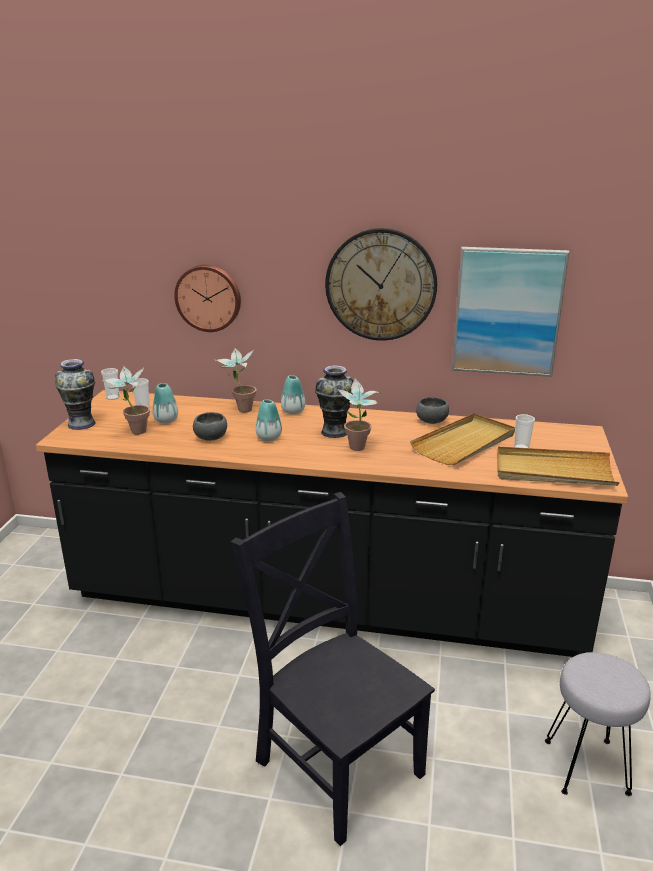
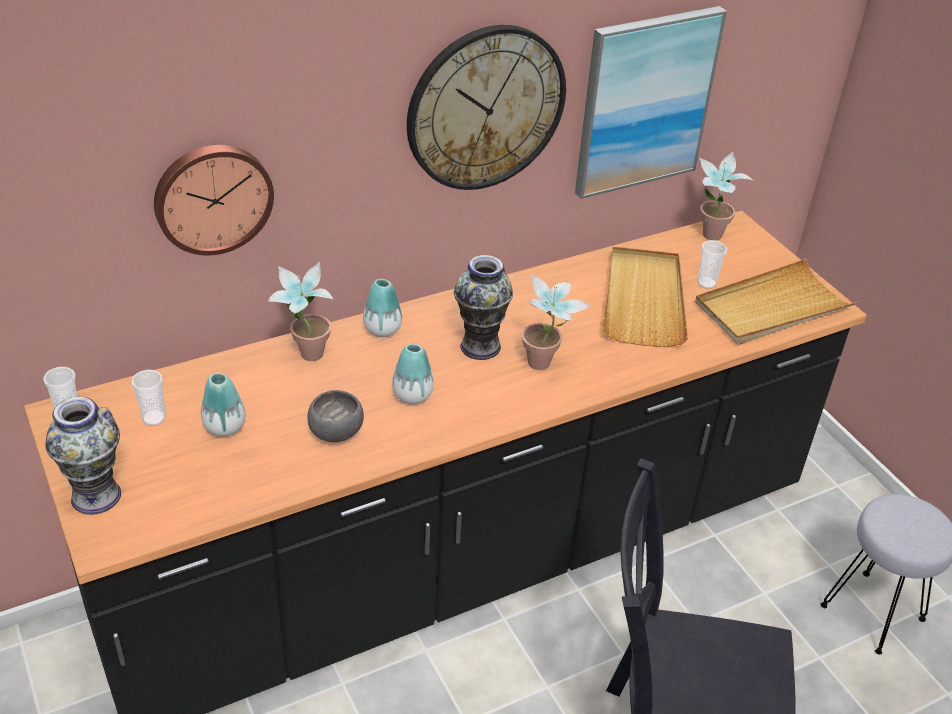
camera: 40 degrees left, 15 degrees up
potted plant [102,366,150,434] -> potted plant moved to [699,151,753,240]
grey bowl [416,397,449,424] -> none

